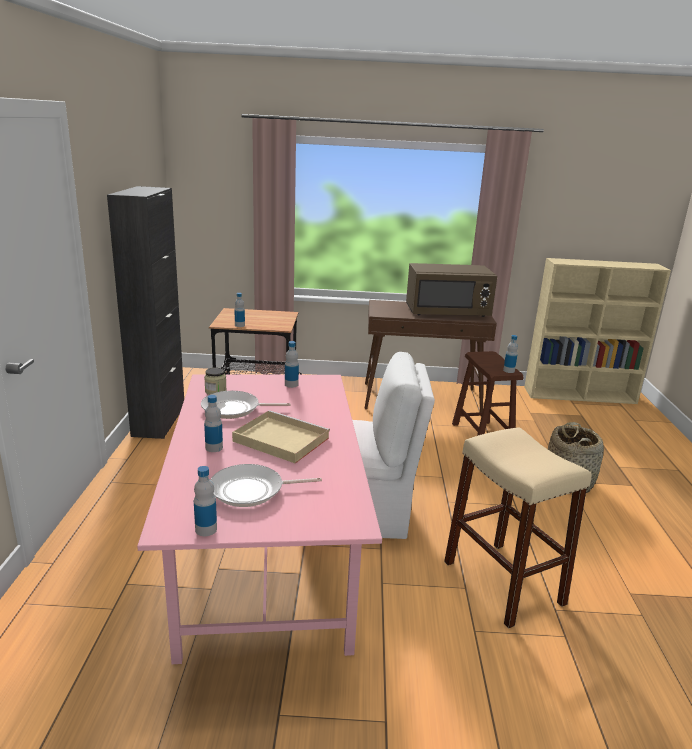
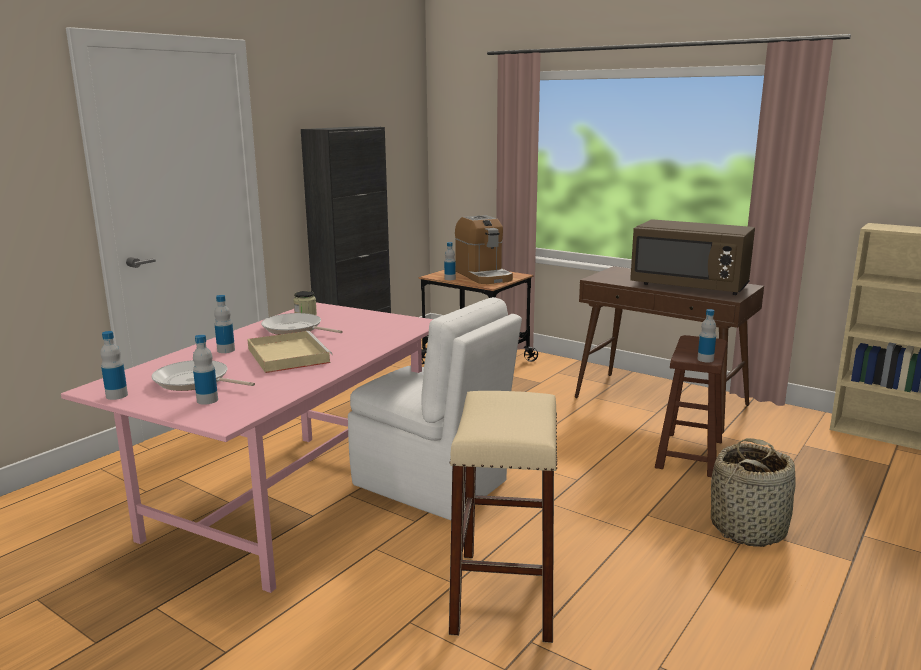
camera: 35 degrees right, 5 degrees down
bottle [285,341,299,388] -> bottle moved to [193,335,218,405]
none -> coffee machine [455,215,513,284]

